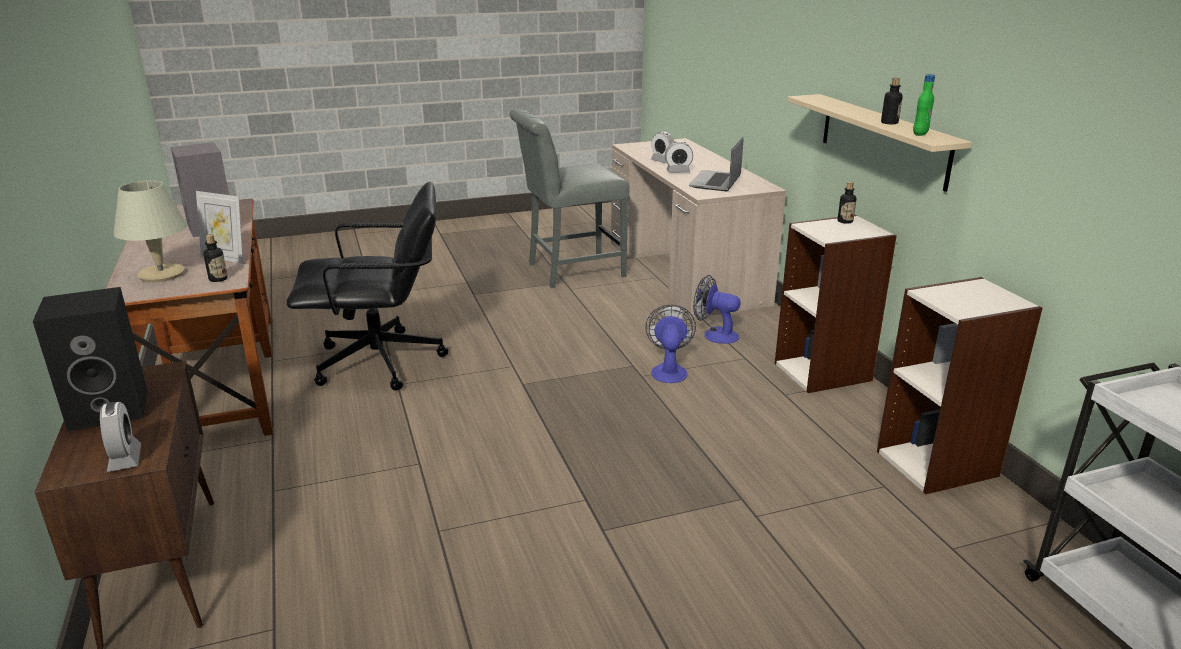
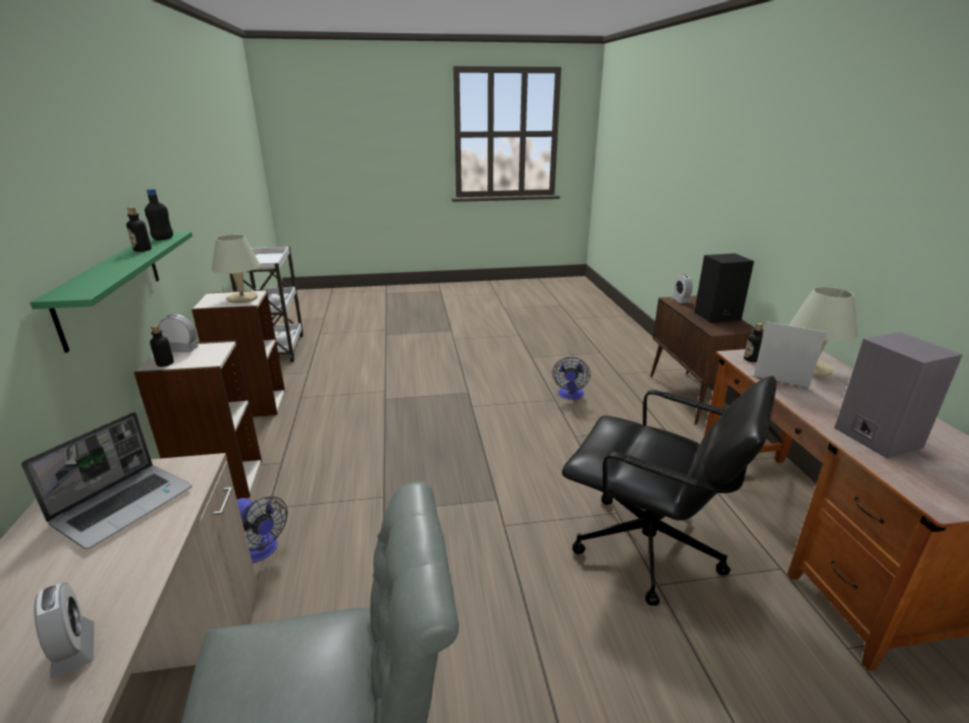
camera: 170 degrees left, 0 degrees up
black office chair [287,182,448,391] -> black office chair turned 150 degrees counterclockwise [562,376,777,606]
fan [645,304,696,383] -> fan moved to [553,357,590,400]
alarm clock [665,141,693,173] -> alarm clock moved to [159,314,198,353]
beige shelf [787,94,972,192] -> green shelf [30,232,192,353]
green bottle [913,74,935,136] -> black bottle [145,188,173,240]
none -> beige table lamp [212,235,260,303]

